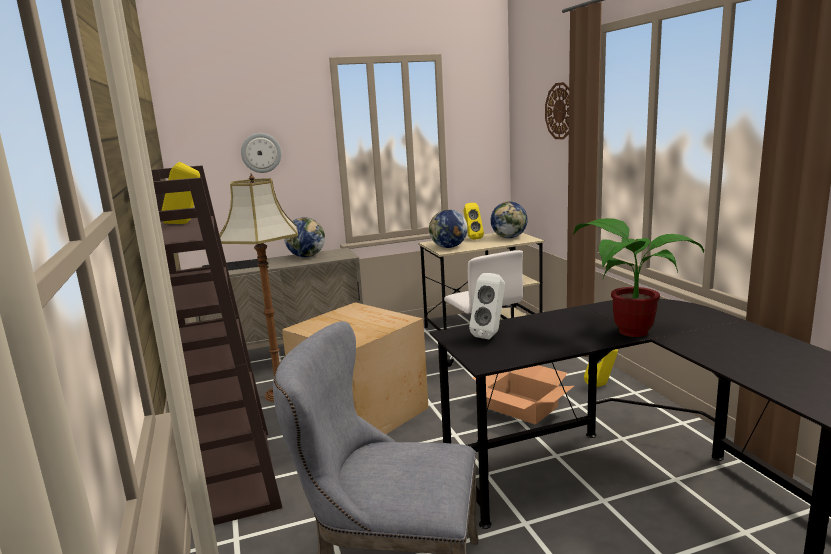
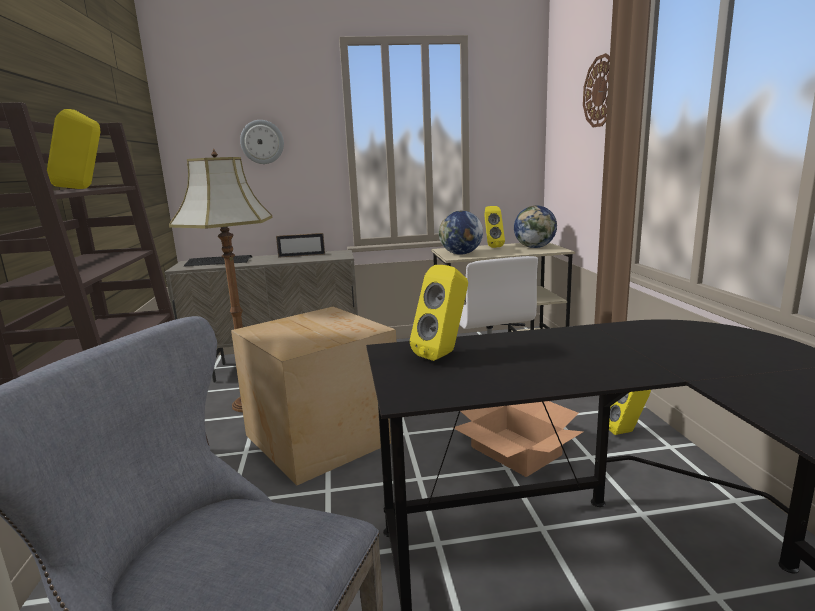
camera: 10 degrees right, 0 degrees up
globe [284,217,325,257] -> picture frame [276,233,325,258]
white speaker [469,273,505,339] -> yellow speaker [410,265,468,361]
potted plant [573,218,704,337] -> none

